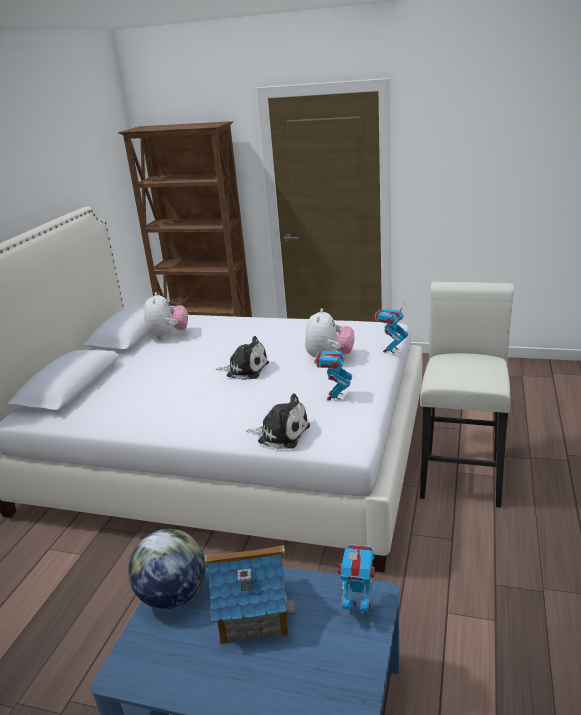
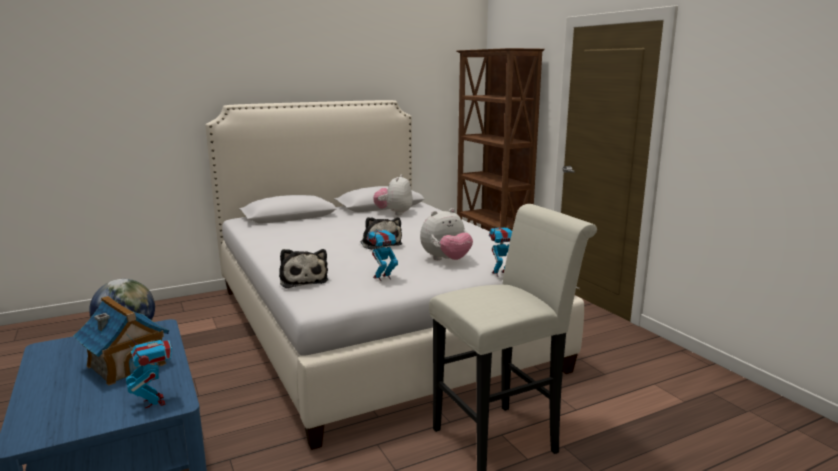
camera: 45 degrees right, 10 degrees down
plush toy [144,292,188,340] -> plush toy turned 150 degrees clockwise [373,174,413,215]

